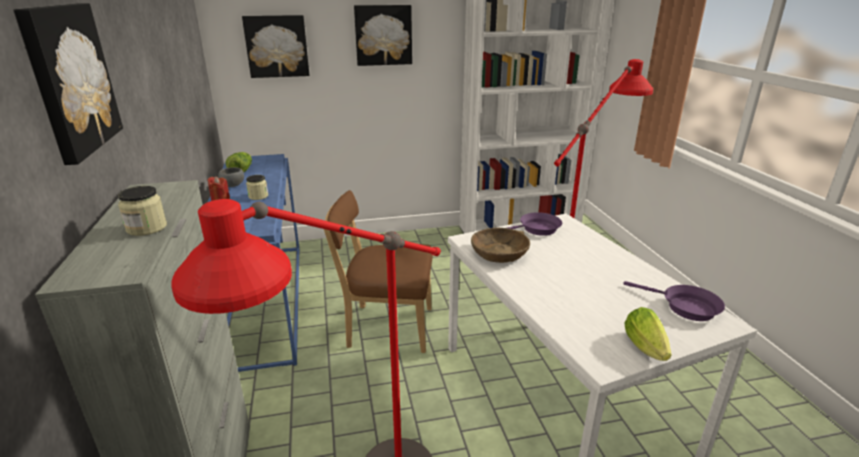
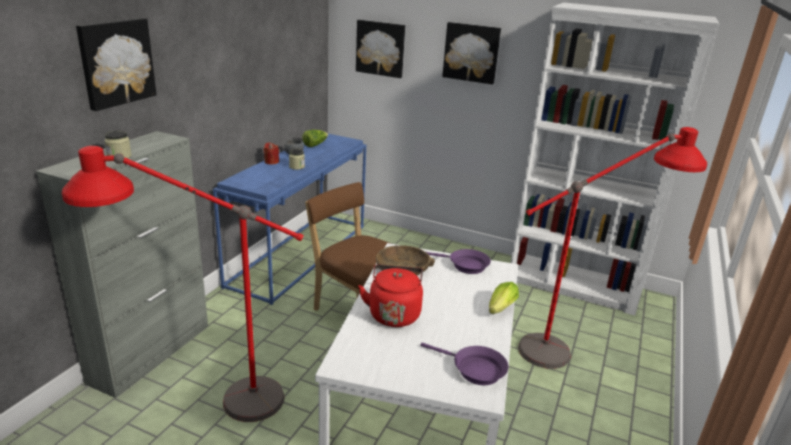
camera: 35 degrees right, 0 degrees up
purple frying pan [623,281,725,321] -> purple frying pan turned 45 degrees counterclockwise [420,343,508,385]
lettuce [624,307,672,361] -> lettuce moved to [489,282,519,314]
none -> red kettle [358,265,423,327]

